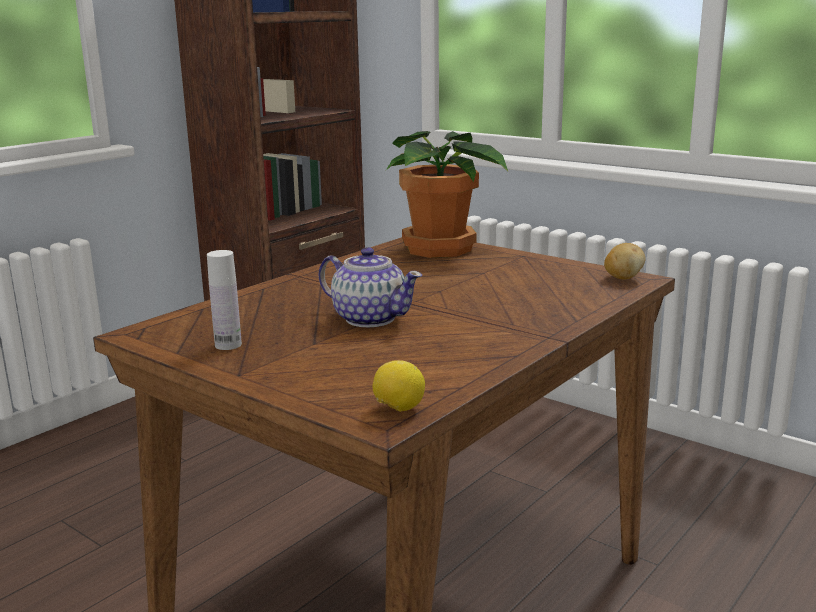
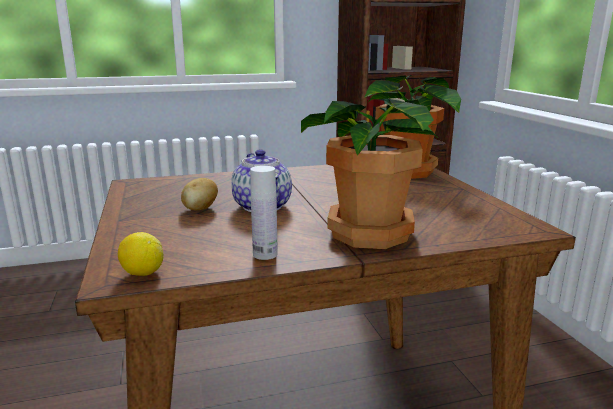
camera: 35 degrees right, 0 degrees up
white bottle [207,250,242,350] -> white bottle moved to [250,166,278,260]
potato [604,243,646,279] -> potato moved to [181,178,218,210]
none -> potted plant [301,99,439,249]

